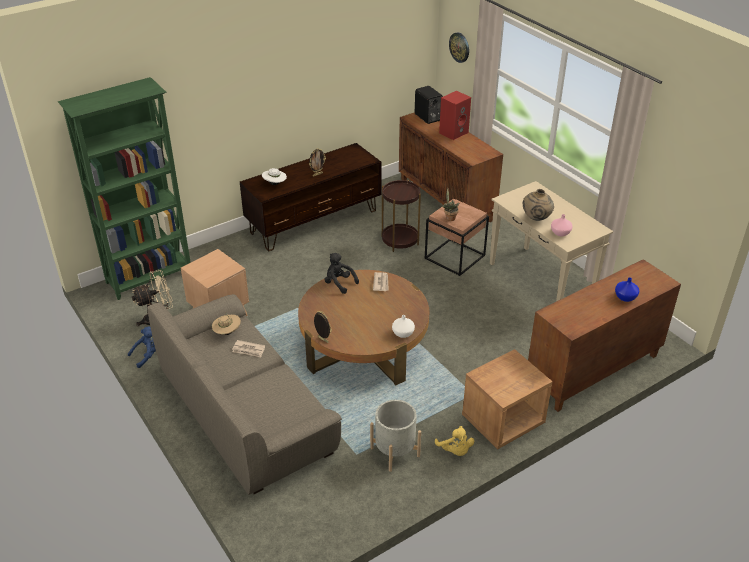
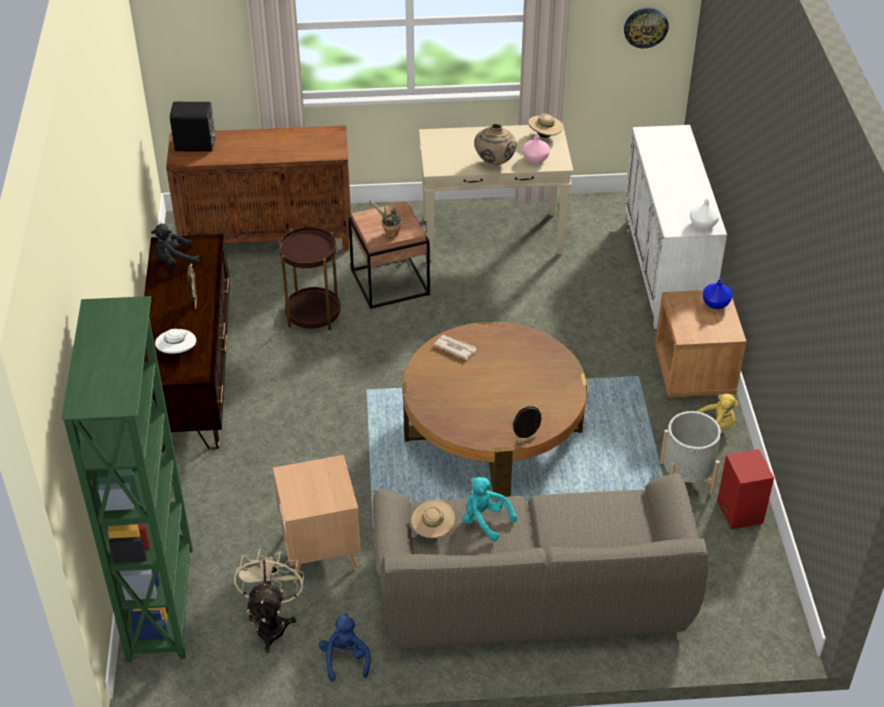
camera: 60 degrees left, 5 degrees up
newspaper [232,340,265,357] -> turquoise plush toy [463,477,517,541]
black plush toy [324,253,359,294] -> black plush toy moved to [151,224,200,267]
white vase [392,315,415,338] -> white vase moved to [690,199,719,230]
red speaker [439,91,471,140] -> red speaker moved to [717,449,774,529]
wall clock [449,32,469,63] -> wall clock moved to [624,7,669,48]
brown cabinet [528,259,681,412] -> white cabinet [624,125,727,329]
blue vase [615,277,639,302] -> blue vase moved to [702,279,732,309]
none -> beige hat [528,114,563,138]

